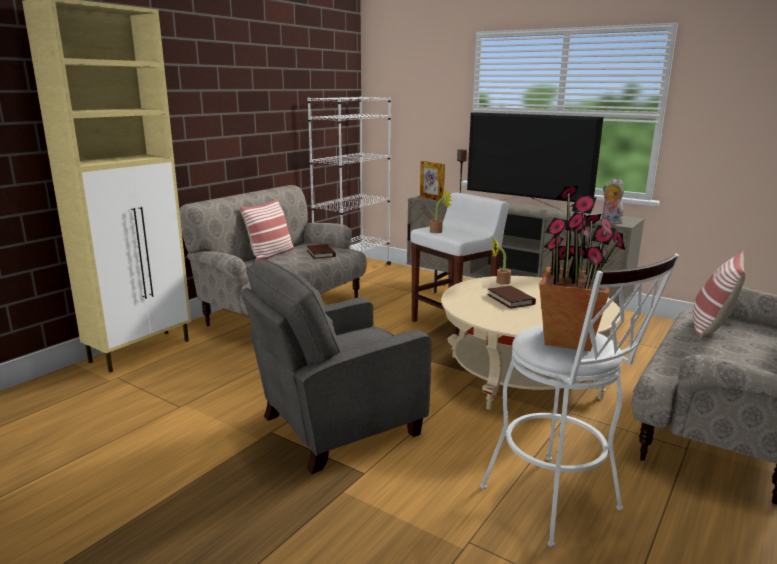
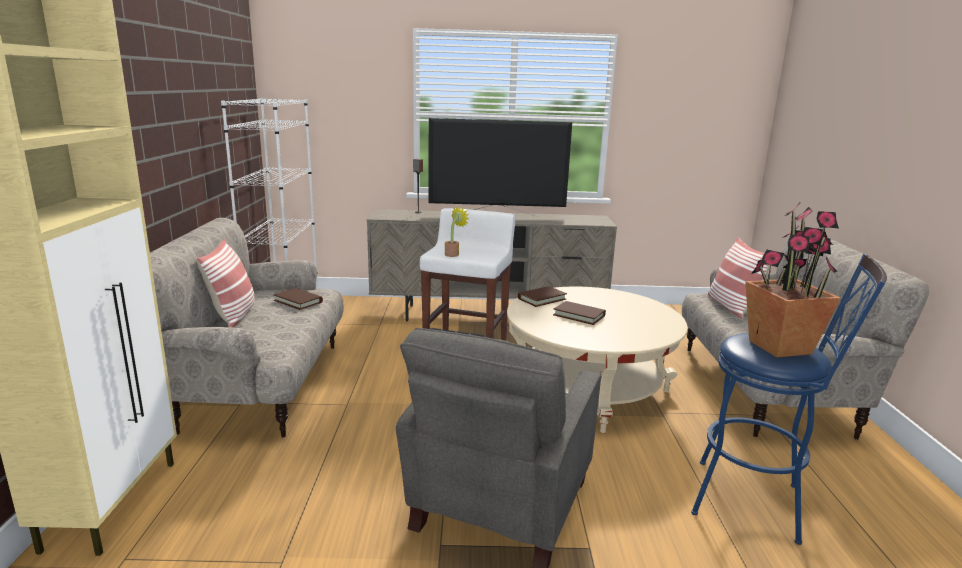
camera: 35 degrees left, 0 degrees up
picture frame [420,161,445,201] -> none
white stool [480,254,679,547] -> blue stool [691,254,887,545]
potted plant [492,239,511,285] -> brown book [518,286,567,307]
plush toy [602,179,624,224] -> none

